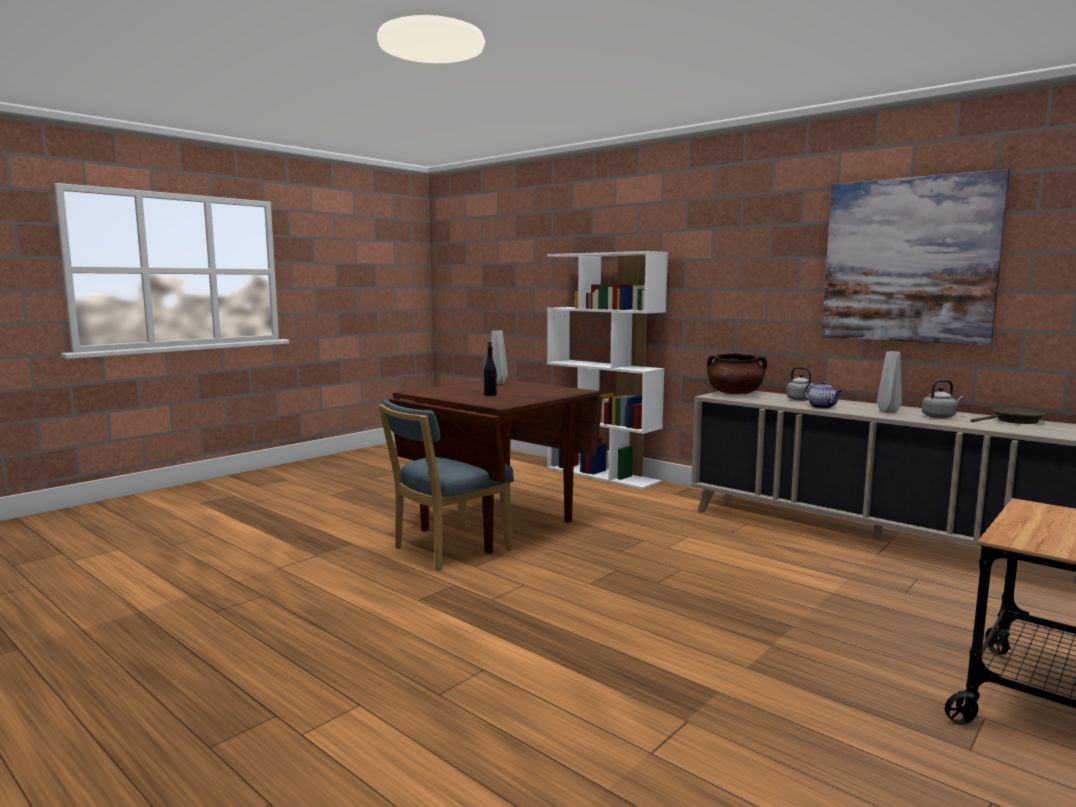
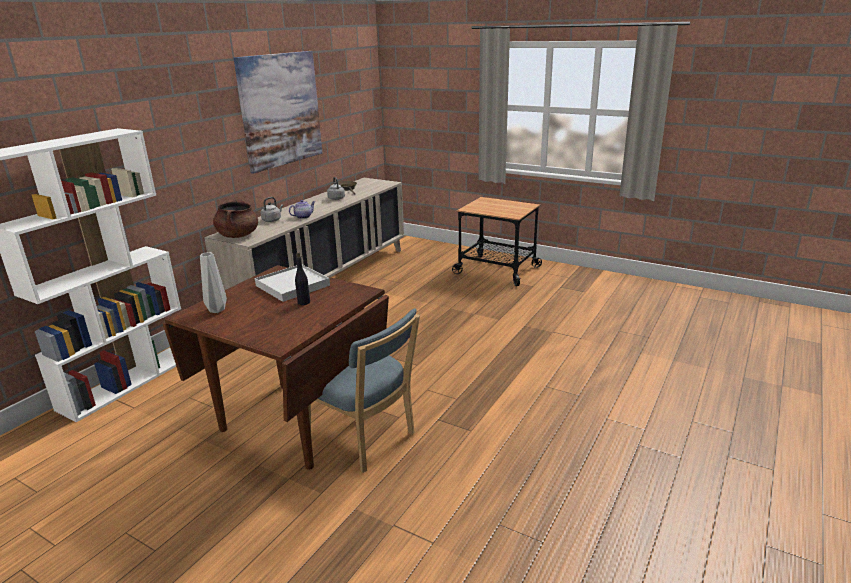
camera: 100 degrees left, 15 degrees up
grey vase [877,351,902,413] -> none
none -> white tray [255,265,330,302]

